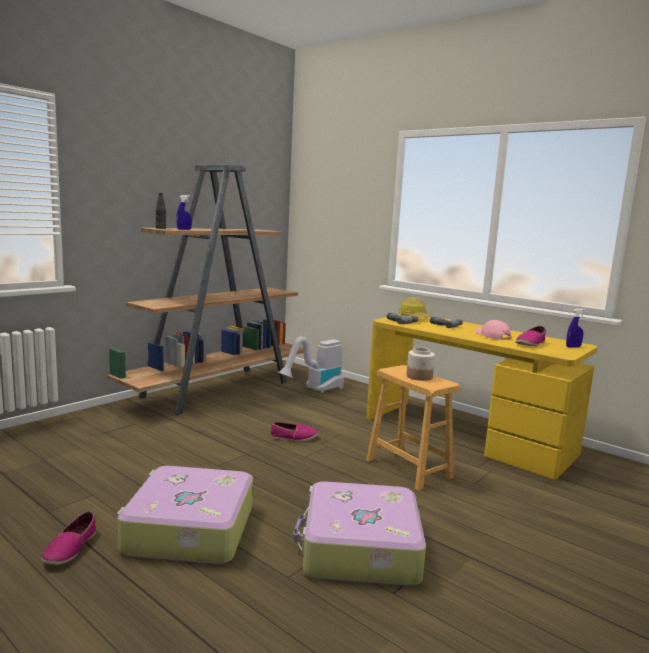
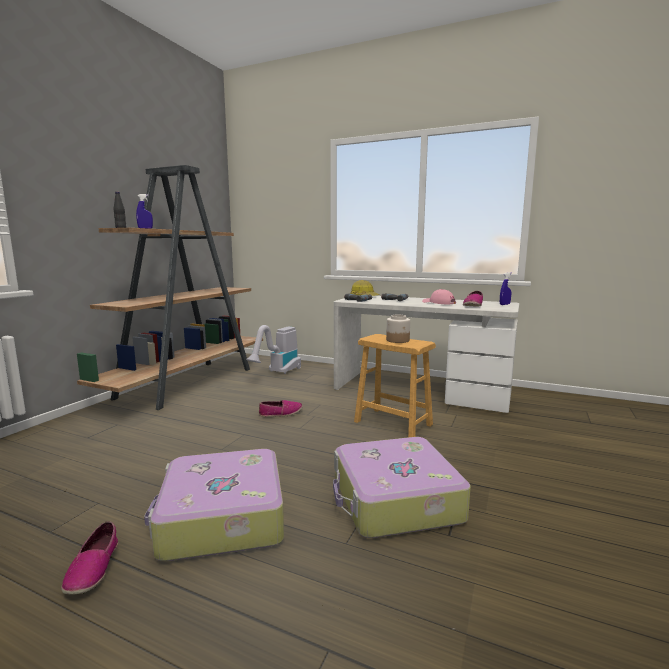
camera: 15 degrees left, 0 degrees up
yellow desk [366,314,597,480] -> white desk [334,296,519,413]

